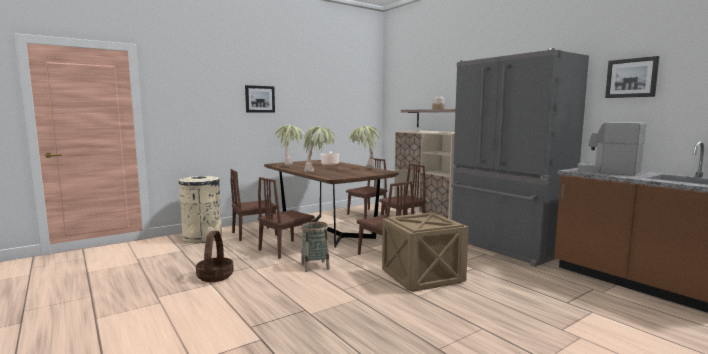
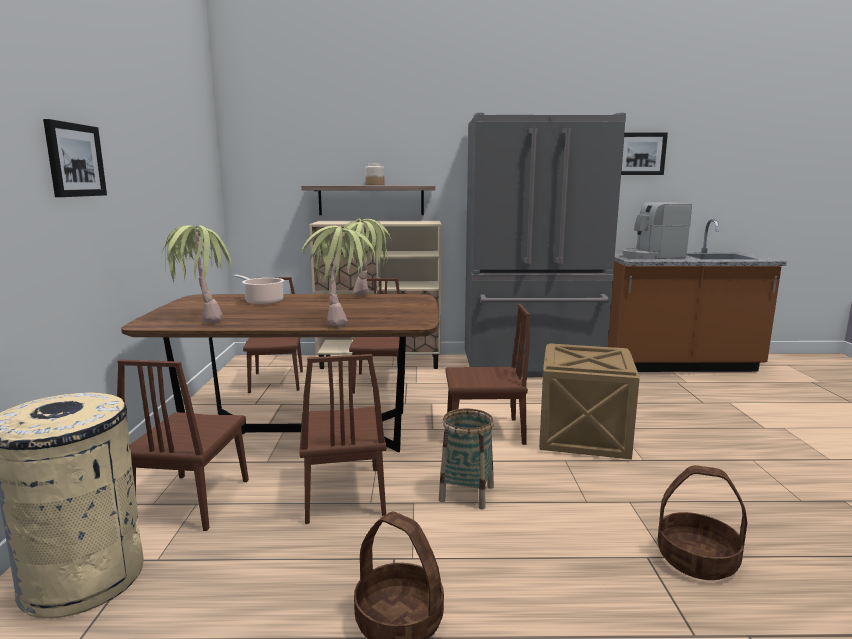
camera: 55 degrees left, 5 degrees up
none -> basket [657,465,747,580]

